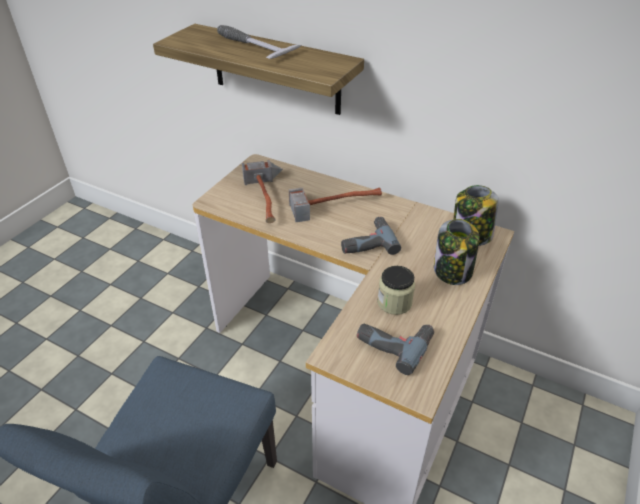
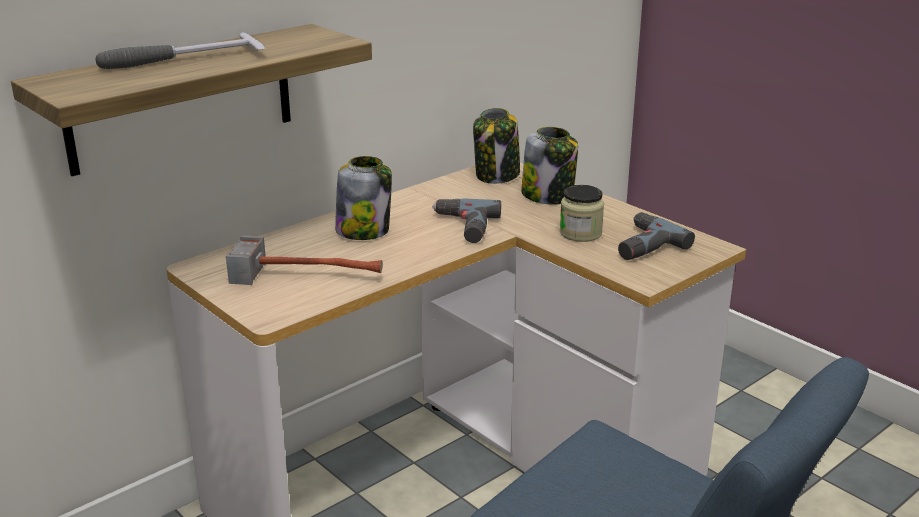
camera: 70 degrees left, 15 degrees down
hammer [289,187,382,222] -> jar [335,156,392,240]

